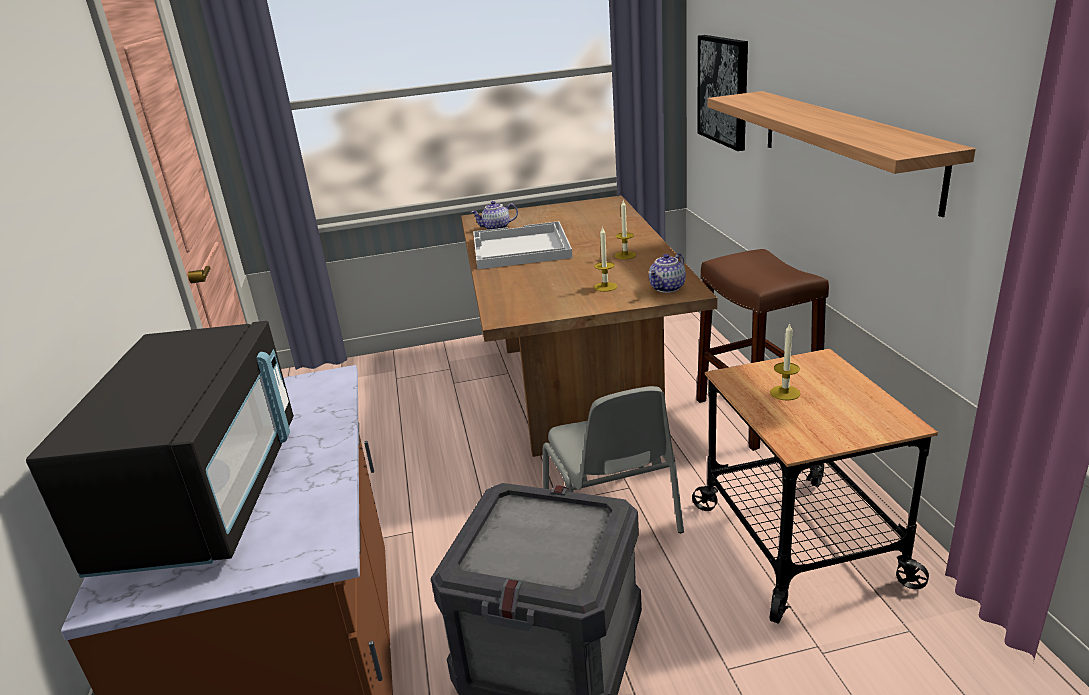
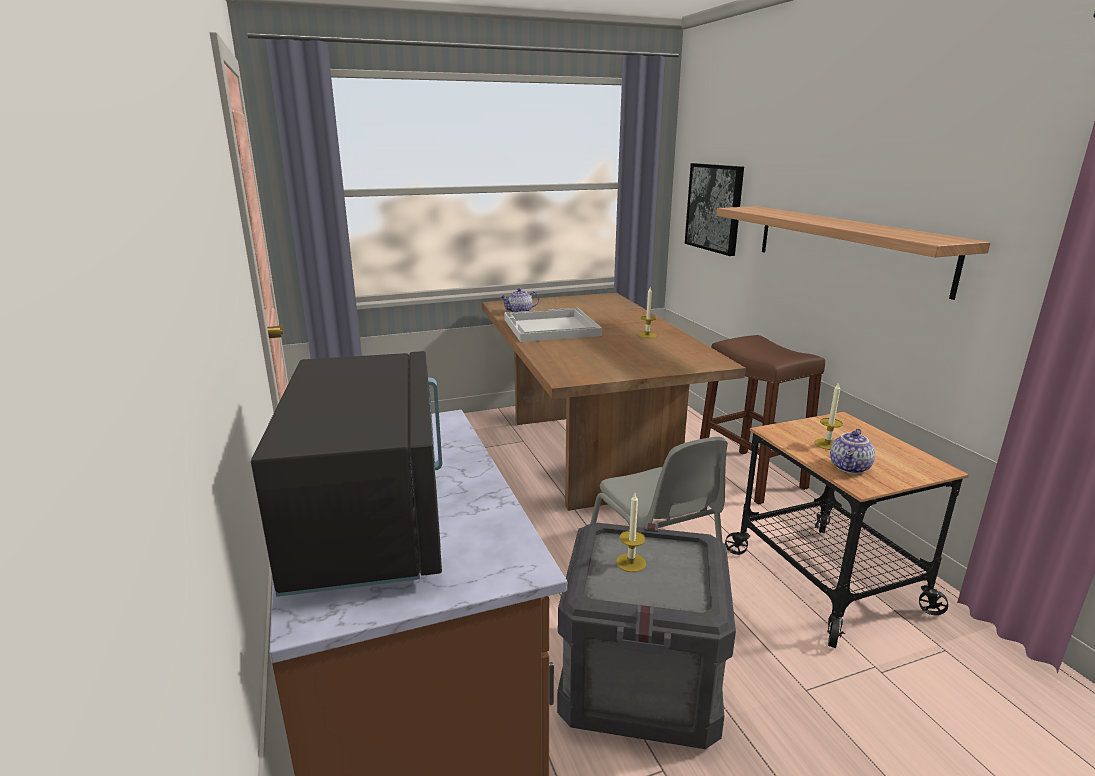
camera: 10 degrees left, 5 degrees down
candle [594,226,617,292] -> candle moved to [616,493,646,572]
teapot [649,253,686,293] -> teapot moved to [830,429,875,474]

